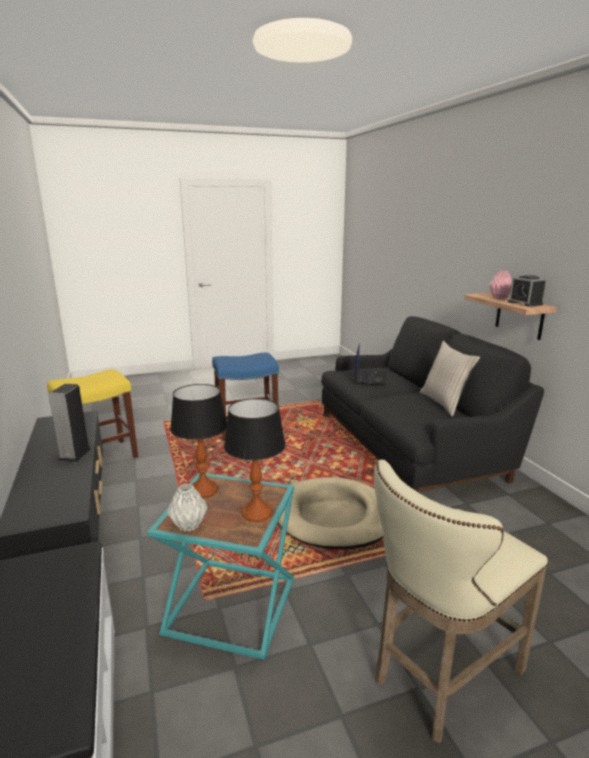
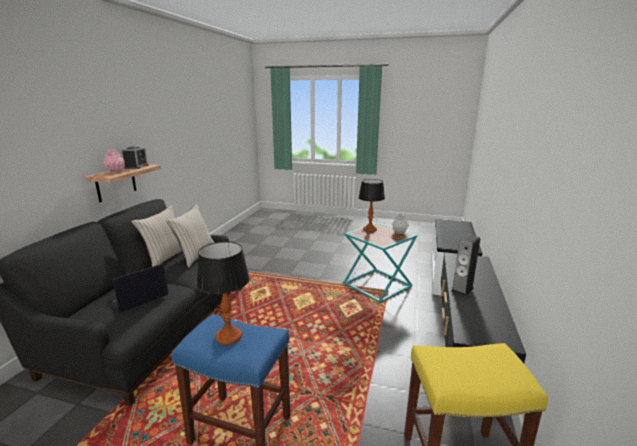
camera: 145 degrees left, 0 degrees up
table lamp [170,384,227,498] -> table lamp moved to [197,242,250,345]
beige dog bed [278,477,384,549] -> none
beige stool [374,460,548,744] -> none
none -> beige pillow [166,204,215,267]

